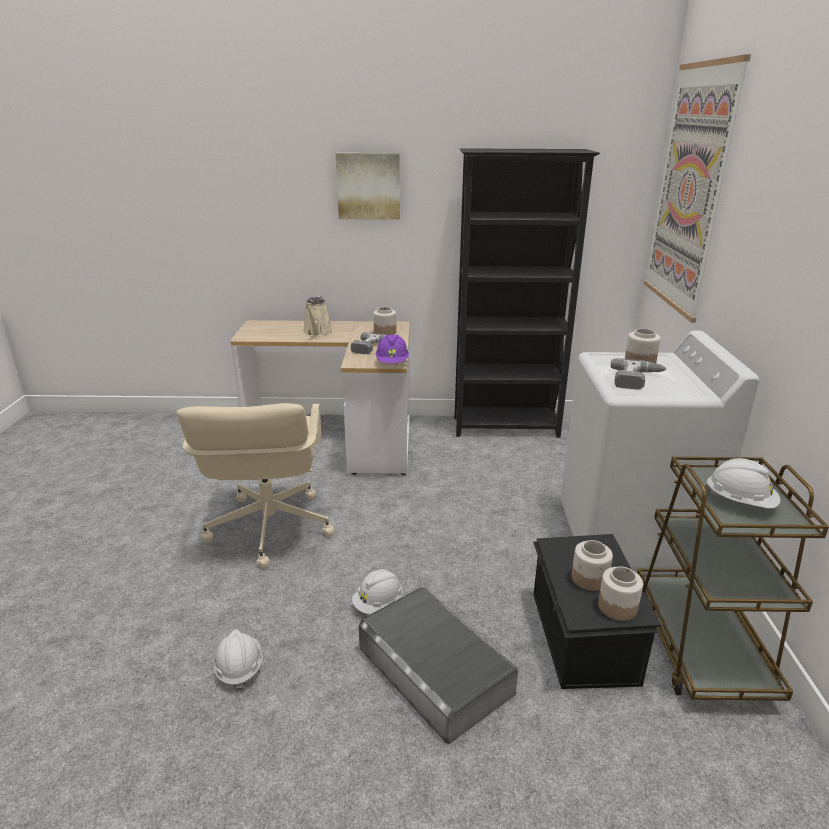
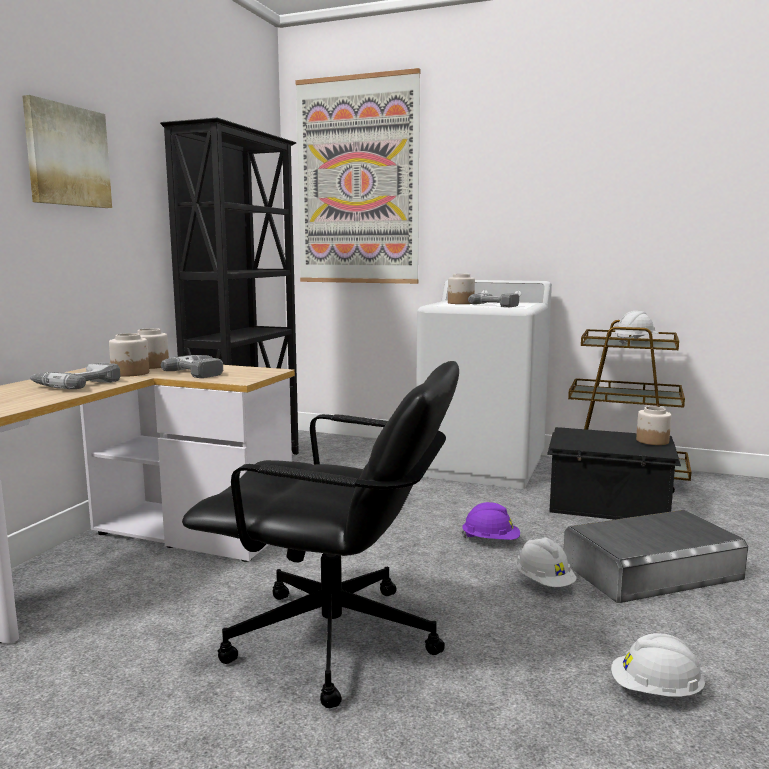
camera: 70 degrees left, 15 degrees down
beige office chair [177,403,334,567] -> black office chair [182,361,459,708]
beige watering can [303,296,333,337] -> power drill [30,363,121,389]
purple hard hat [376,334,409,364] -> purple hard hat moved to [461,502,520,540]
jar [571,540,613,591] -> jar moved to [109,333,149,377]

